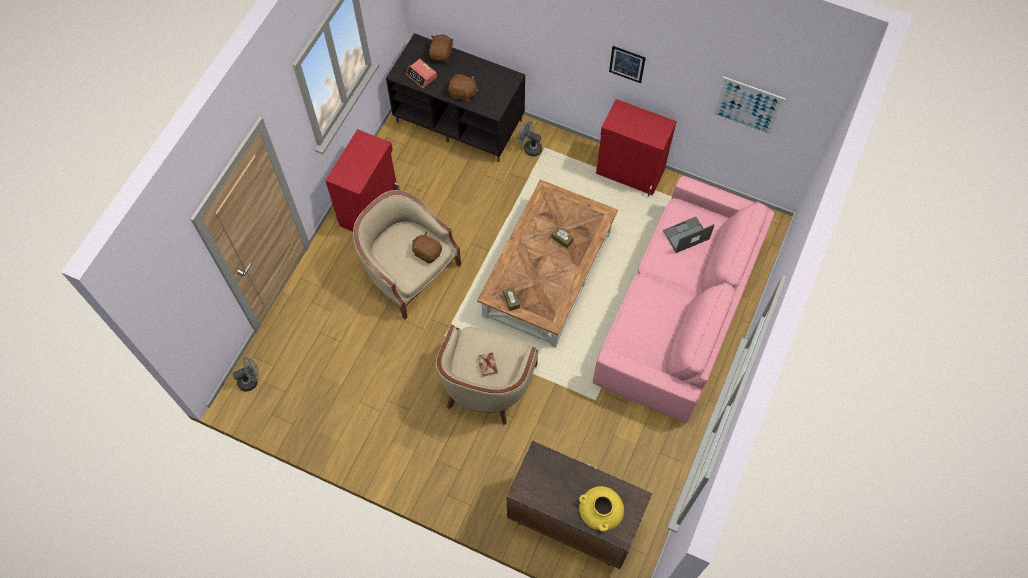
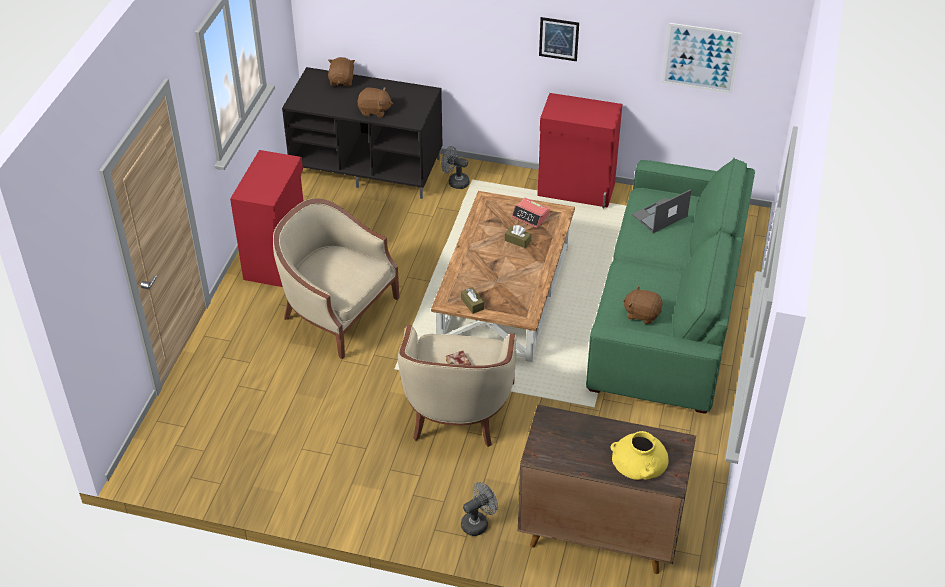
camera: 10 degrees left, 20 degrees down
grey fan [233,357,259,391] -> grey fan moved to [461,482,498,536]
alarm clock [406,59,437,88] -> alarm clock moved to [511,198,550,228]
brown plush toy [412,232,442,264] -> brown plush toy moved to [623,286,663,324]
pink sofa [593,176,774,423] -> green sofa [586,158,755,414]

